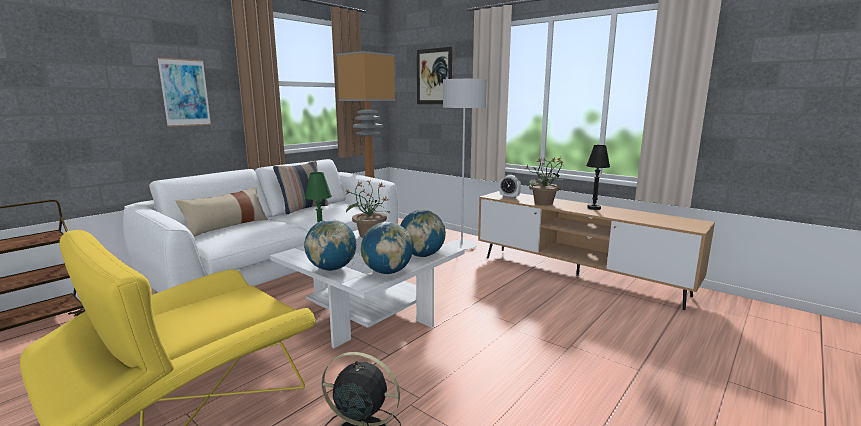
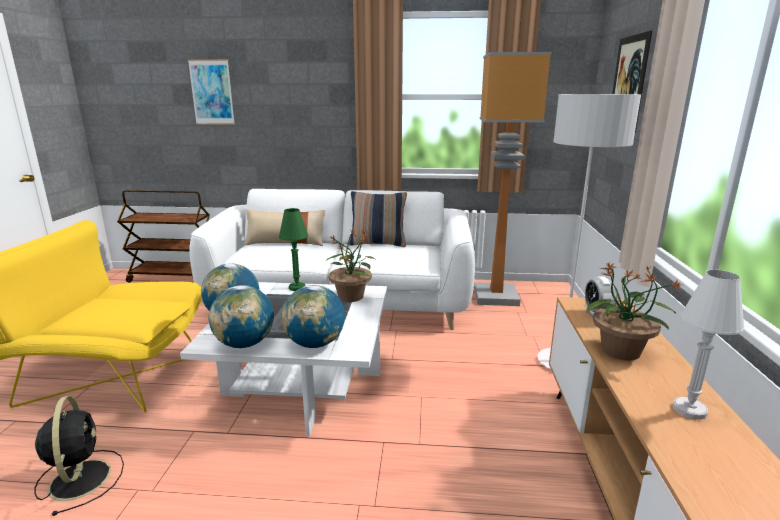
camera: 55 degrees right, 5 degrees up
picture [157,58,211,127] -> picture moved to [188,59,235,125]
black table lamp [586,145,610,210] -> white table lamp [673,270,745,420]

